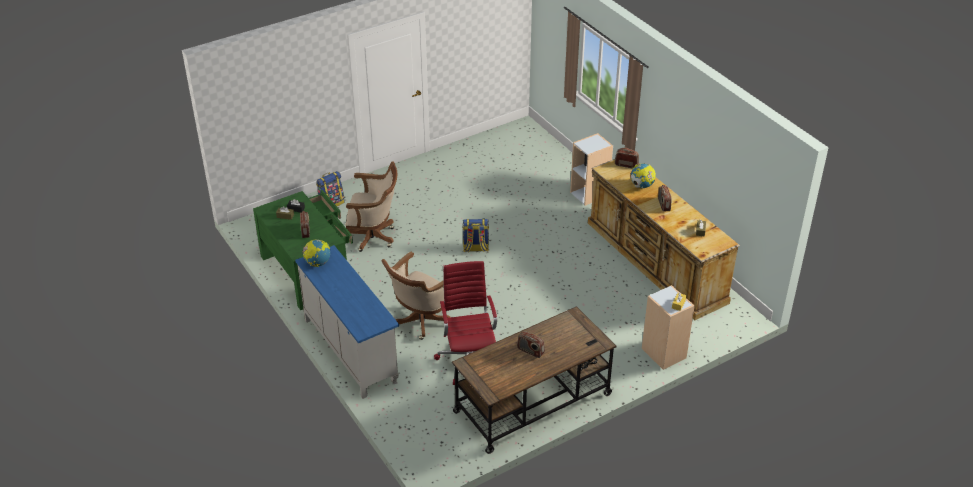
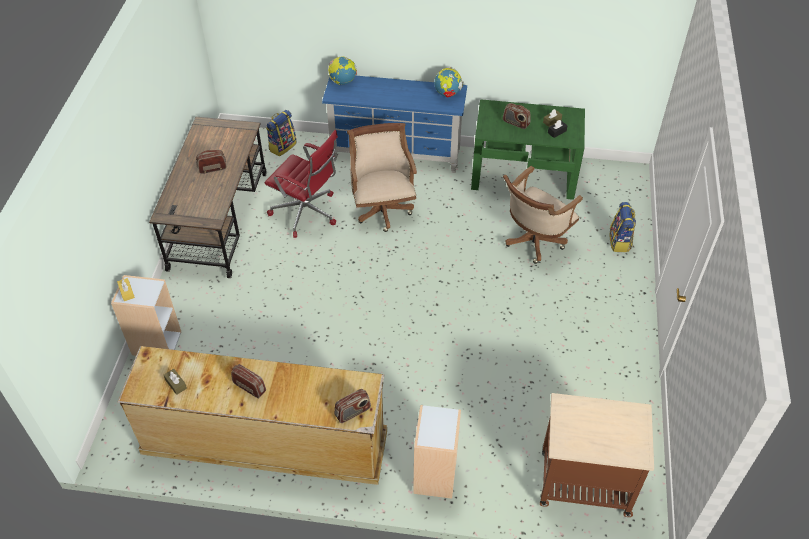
camera: 130 degrees right, 10 degrees up
backpack [462,219,489,253] -> backpack moved to [266,110,297,156]
globe [630,164,656,188] -> globe moved to [328,56,357,85]
none -> brown cart [540,393,654,517]

